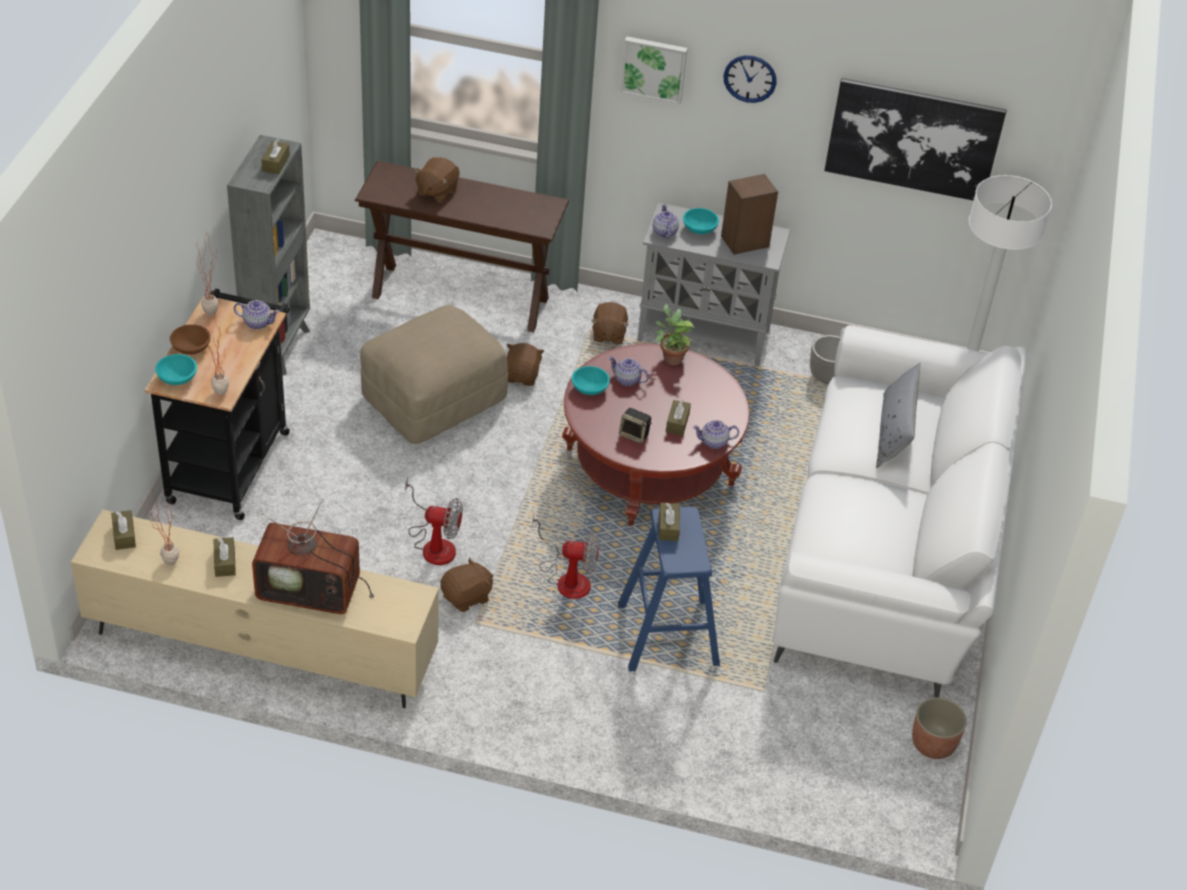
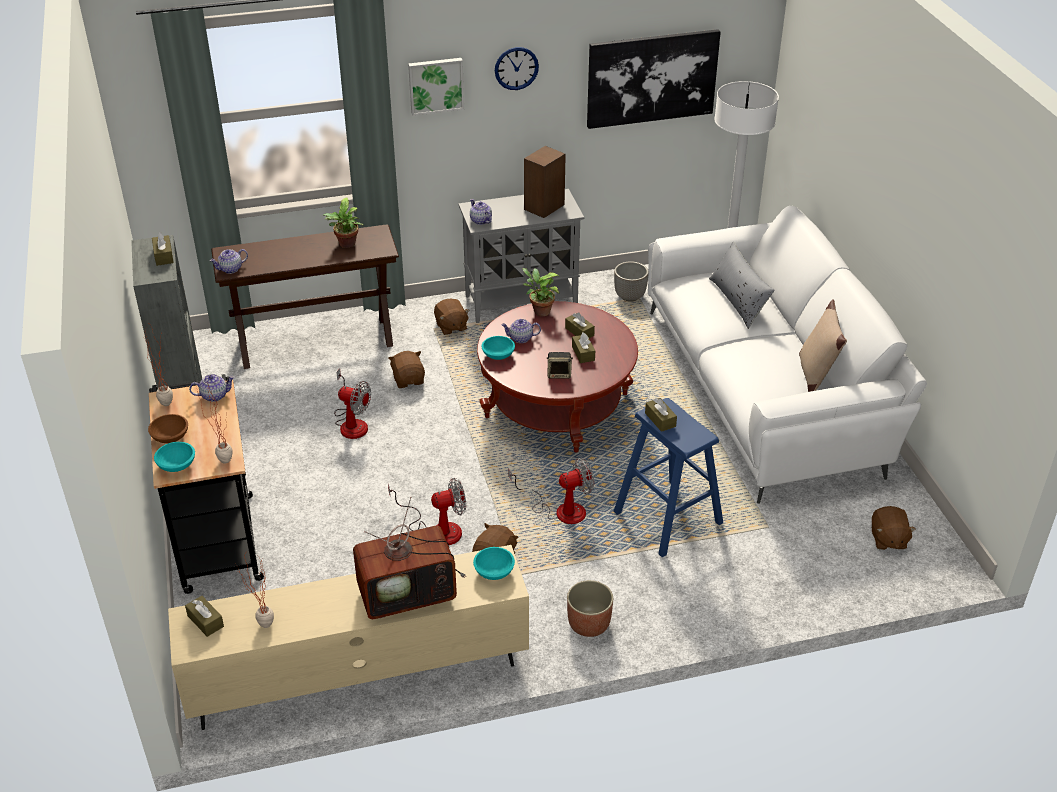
camera: 25 degrees left, 5 degrees down
brown tissue box [214,537,236,577] -> brown tissue box moved to [565,312,595,338]
beige ottoman [360,305,508,444] -> fan [334,368,371,439]
brown plush toy [414,157,460,202] -> brown plush toy moved to [872,506,916,550]
turquoise bowl [683,208,719,234] -> turquoise bowl moved to [473,547,515,580]
teapot [693,420,739,449] -> teapot moved to [209,249,248,274]
planter [912,697,967,759] -> planter moved to [567,580,613,637]
none -> potted plant [323,197,363,248]
none -> beige pillow [799,299,847,392]

